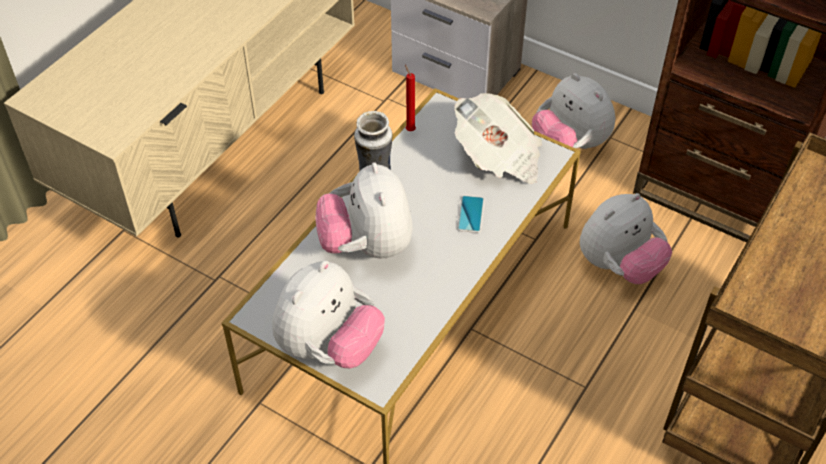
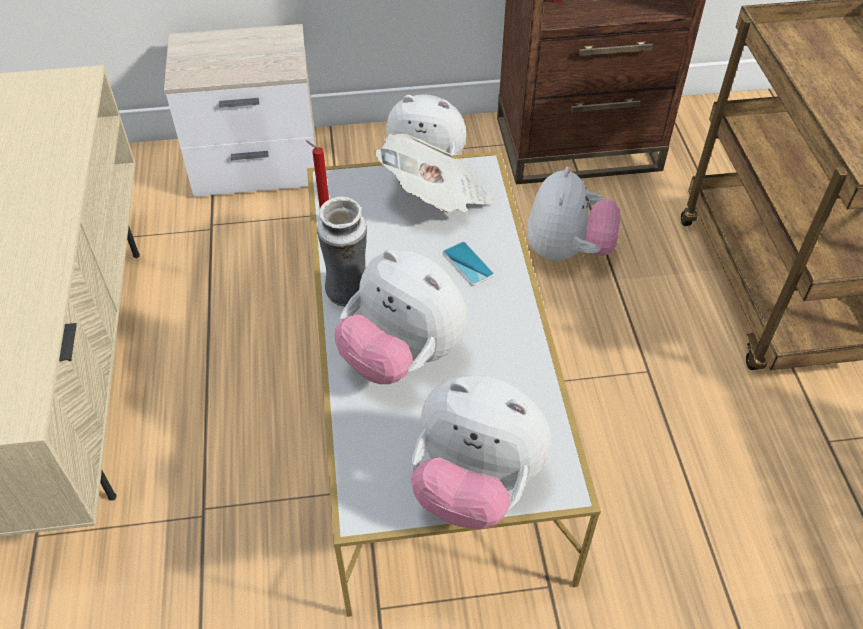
camera: 40 degrees left, 0 degrees up
plush toy [272,260,385,368] -> plush toy turned 120 degrees clockwise [411,375,551,529]

